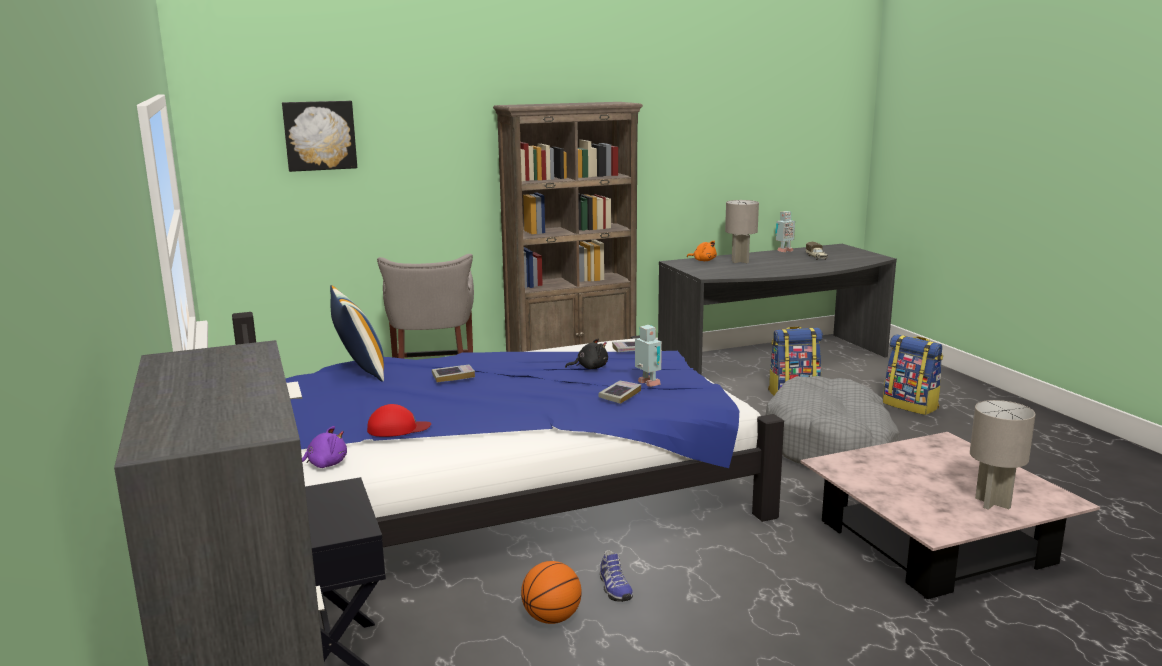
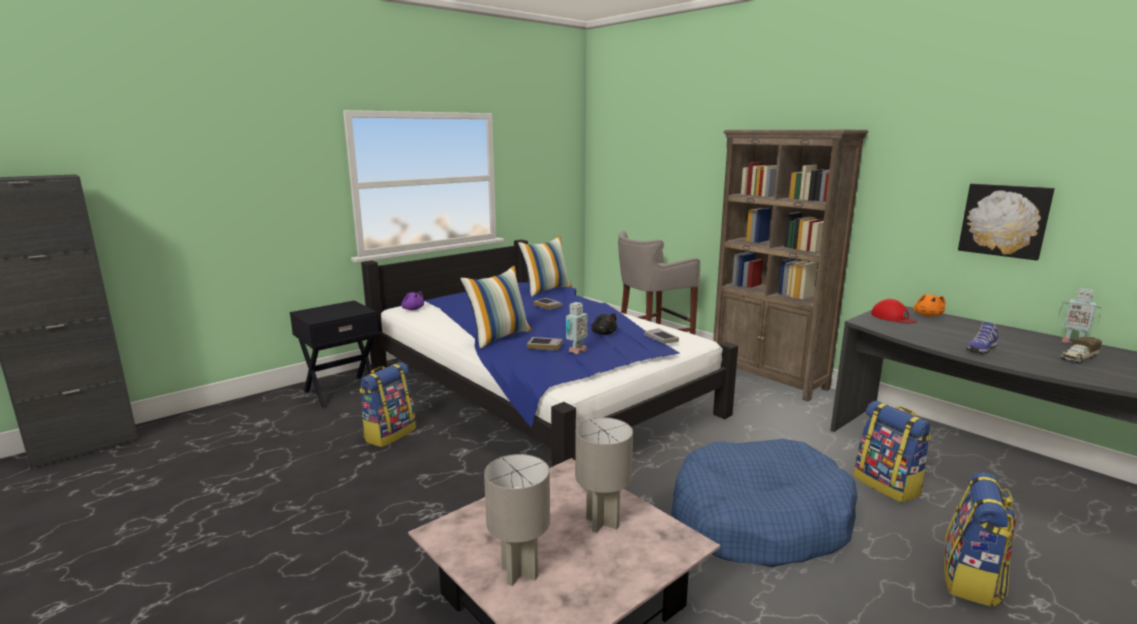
camera: 70 degrees right, 0 degrees up
picture [282,101,357,172] -> picture moved to [958,183,1055,260]
red cap [367,404,431,437] -> red cap moved to [871,299,918,324]
basketball [521,561,582,624] -> backpack [359,362,416,447]
shoe [600,550,633,602] -> shoe moved to [966,322,998,355]
grey table lamp [725,200,759,263] -> grey table lamp moved to [575,417,633,533]
grey dog bed [766,376,900,465] -> blue dog bed [671,439,857,567]
none -> pillow [460,266,532,349]

